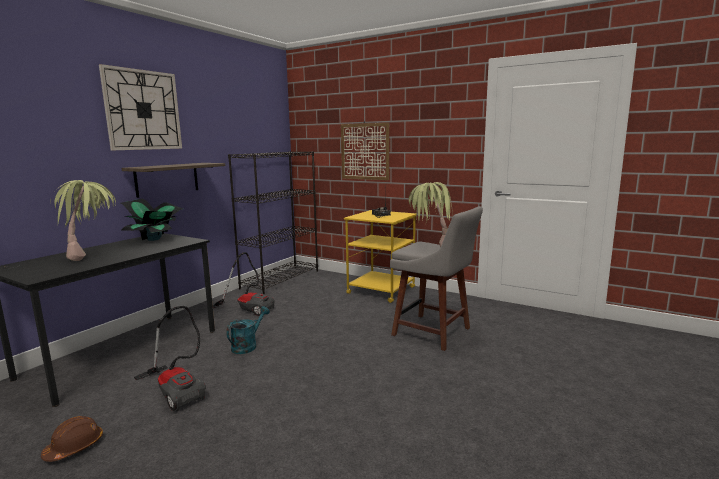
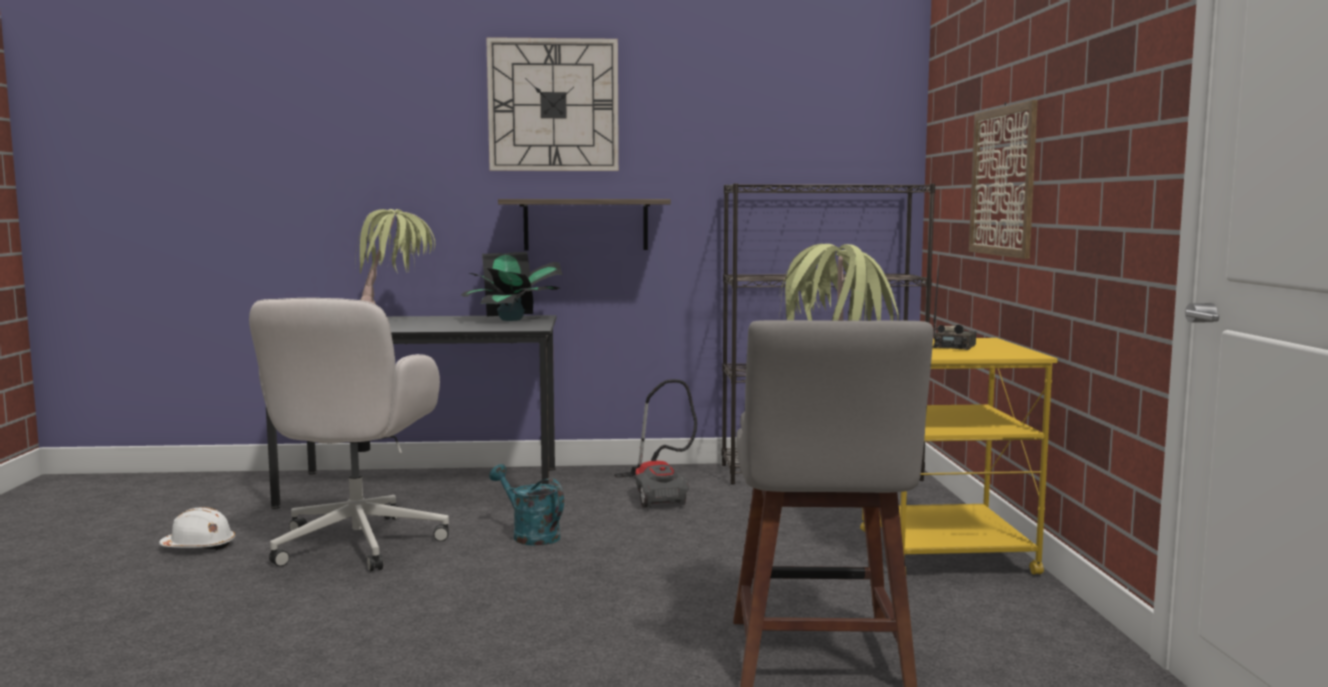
camera: 55 degrees right, 5 degrees down
brown hard hat [41,416,103,462] -> white hard hat [159,507,235,550]
vacuum cleaner [134,306,206,411] -> white office chair [249,298,449,572]
turquoise watering can [226,306,270,354] -> turquoise watering can turned 135 degrees counterclockwise [489,464,564,546]

